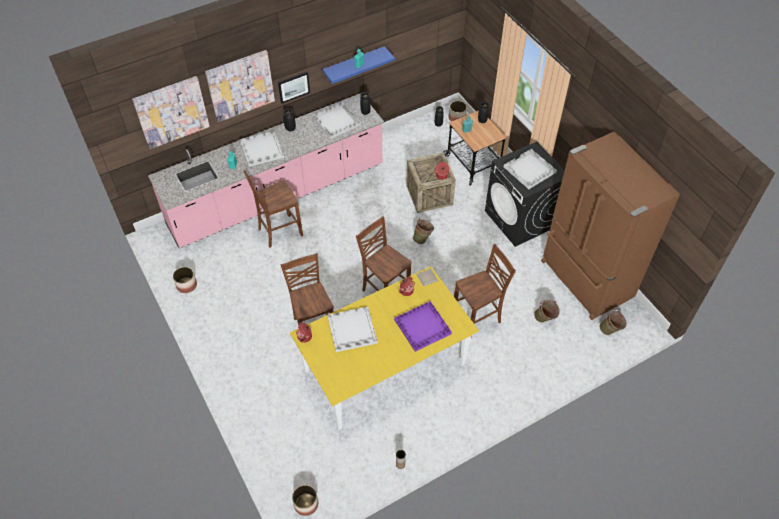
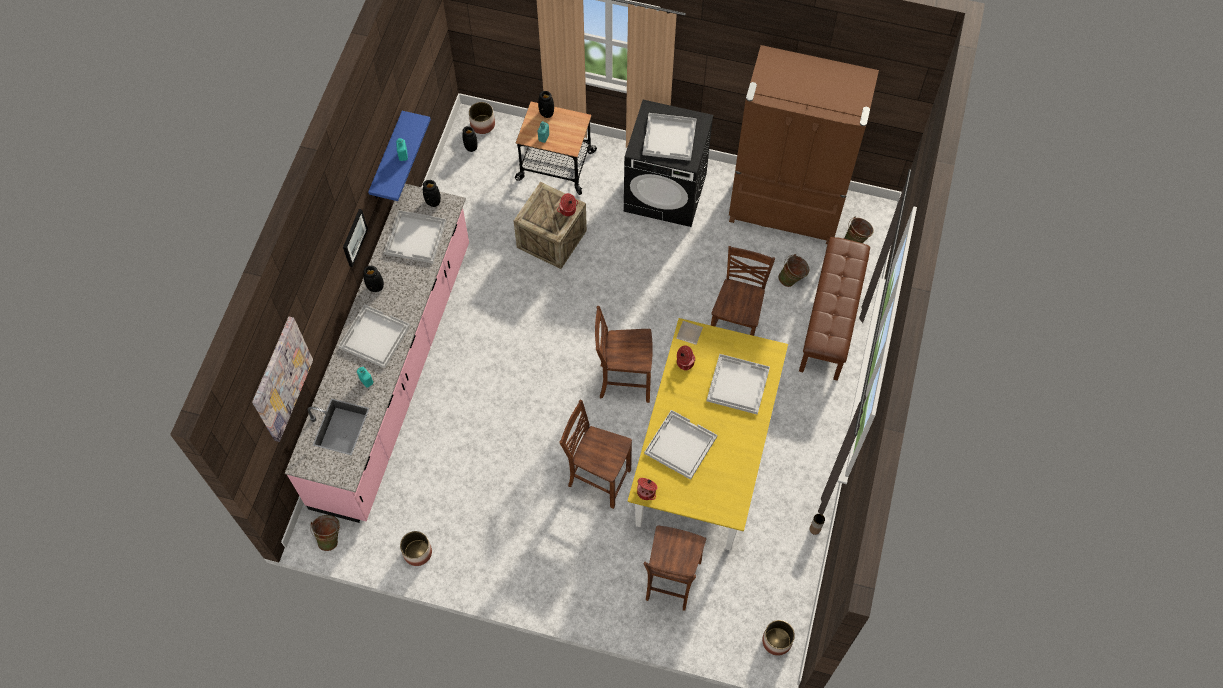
camera: 45 degrees left, 10 degrees up
picture [205,50,275,122] -> none
brown chair [243,170,303,248] -> brown chair moved to [643,525,706,611]
purple tray [394,301,452,352] -> white tray [707,354,770,415]
green bucket [413,218,434,244] -> green bucket moved to [310,515,340,551]
none -> brown bench [799,237,870,381]

